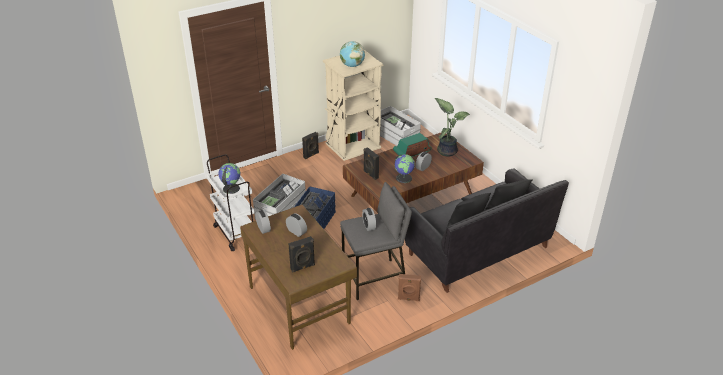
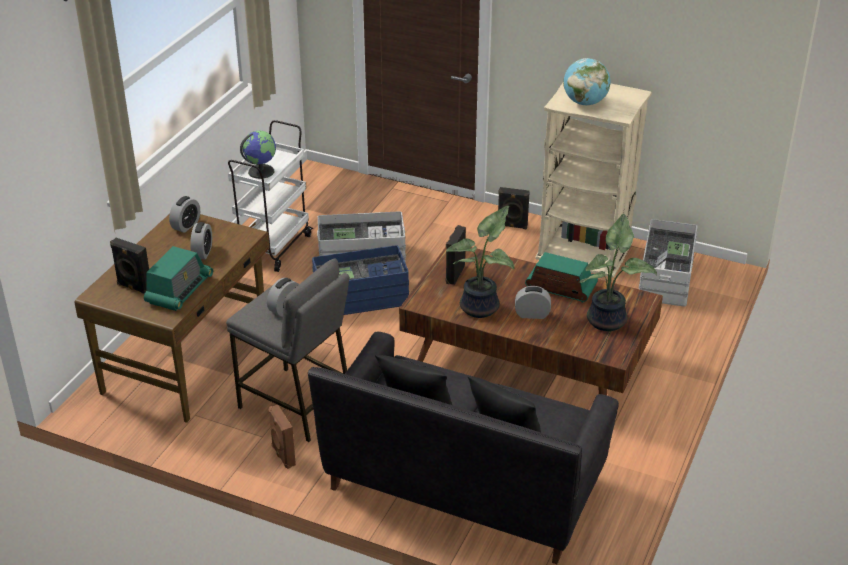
camera: 55 degrees right, 0 degrees up
globe [394,154,415,183] -> potted plant [446,206,514,318]
none -> radio [144,246,213,311]

